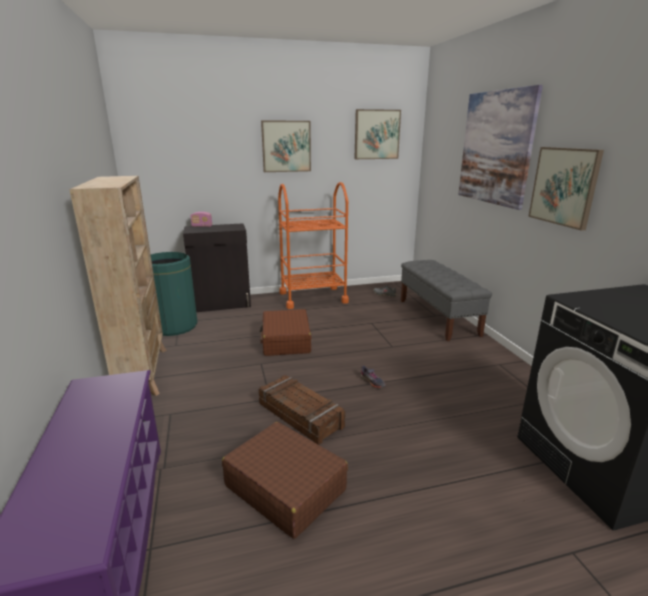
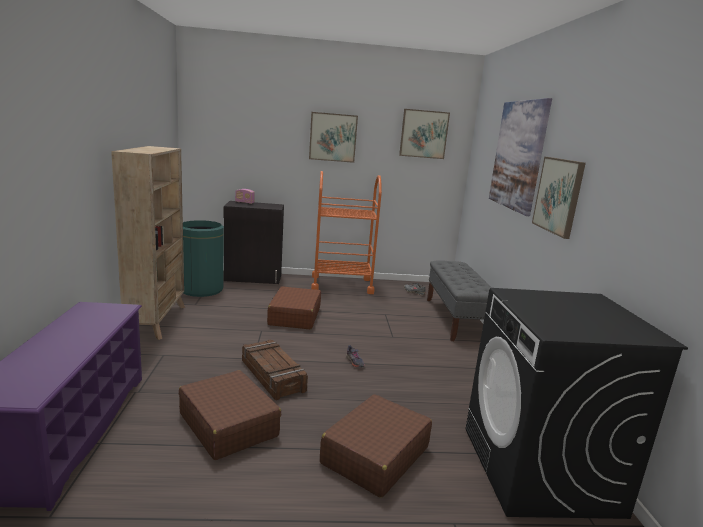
camera: 10 degrees right, 5 degrees down
none -> brown suitcase [320,394,432,498]

